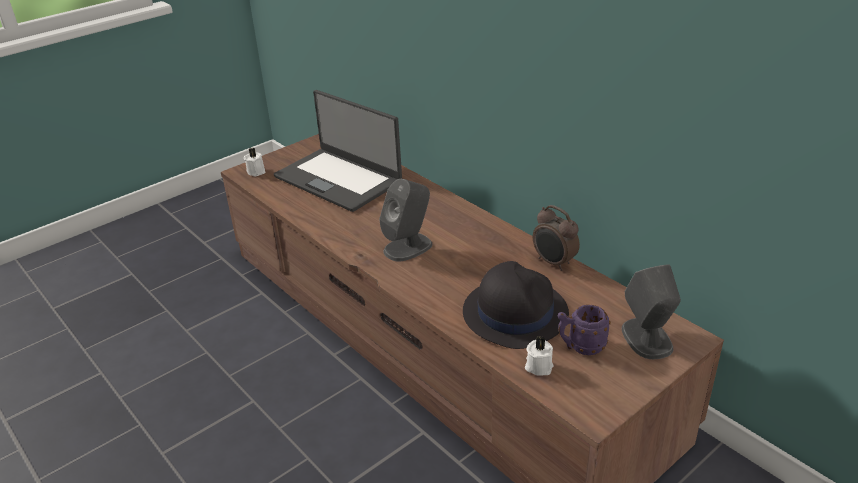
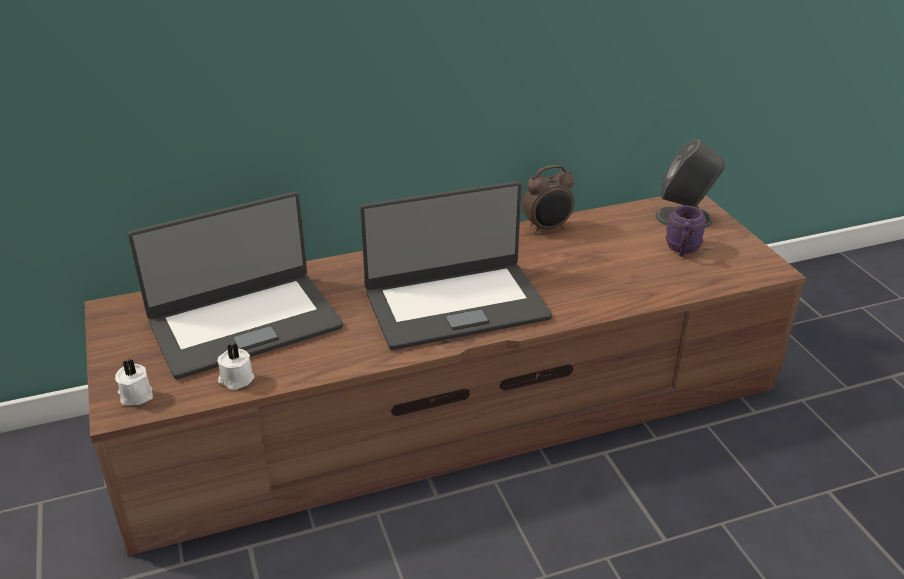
camera: 70 degrees left, 0 degrees up
grey speaker [379,179,433,261] -> laptop [360,181,552,350]
black hat [463,261,569,349] -> none
white candle [525,337,554,376] -> white candle moved to [217,343,255,390]

